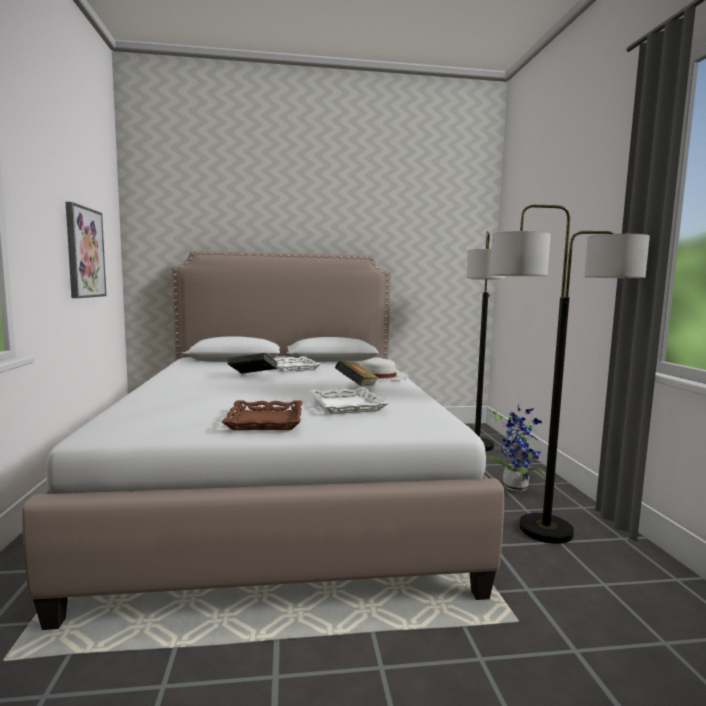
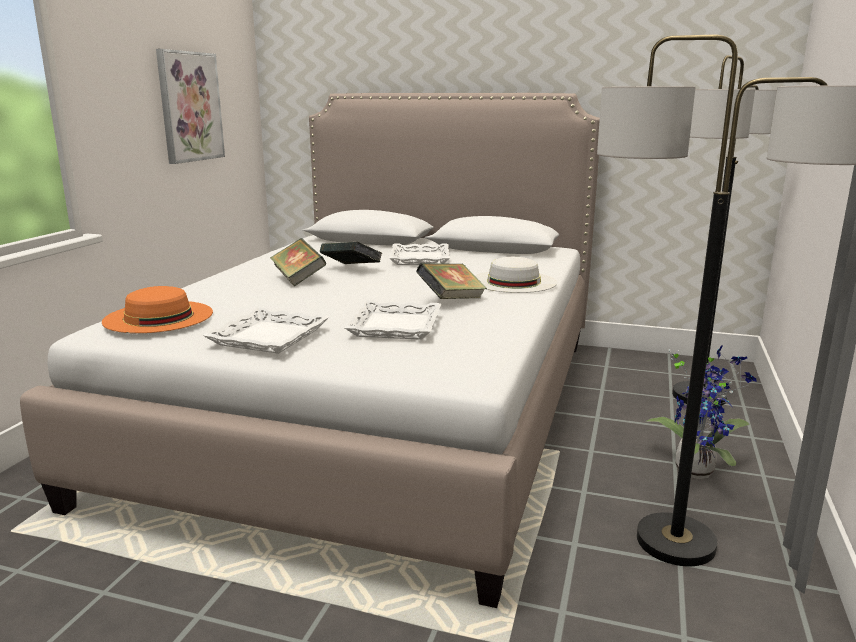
camera: 25 degrees right, 10 degrees up
brown tray [222,401,302,430] -> white tray [202,307,329,354]
none -> orange hat [102,286,213,333]
none -> book [270,238,327,287]

